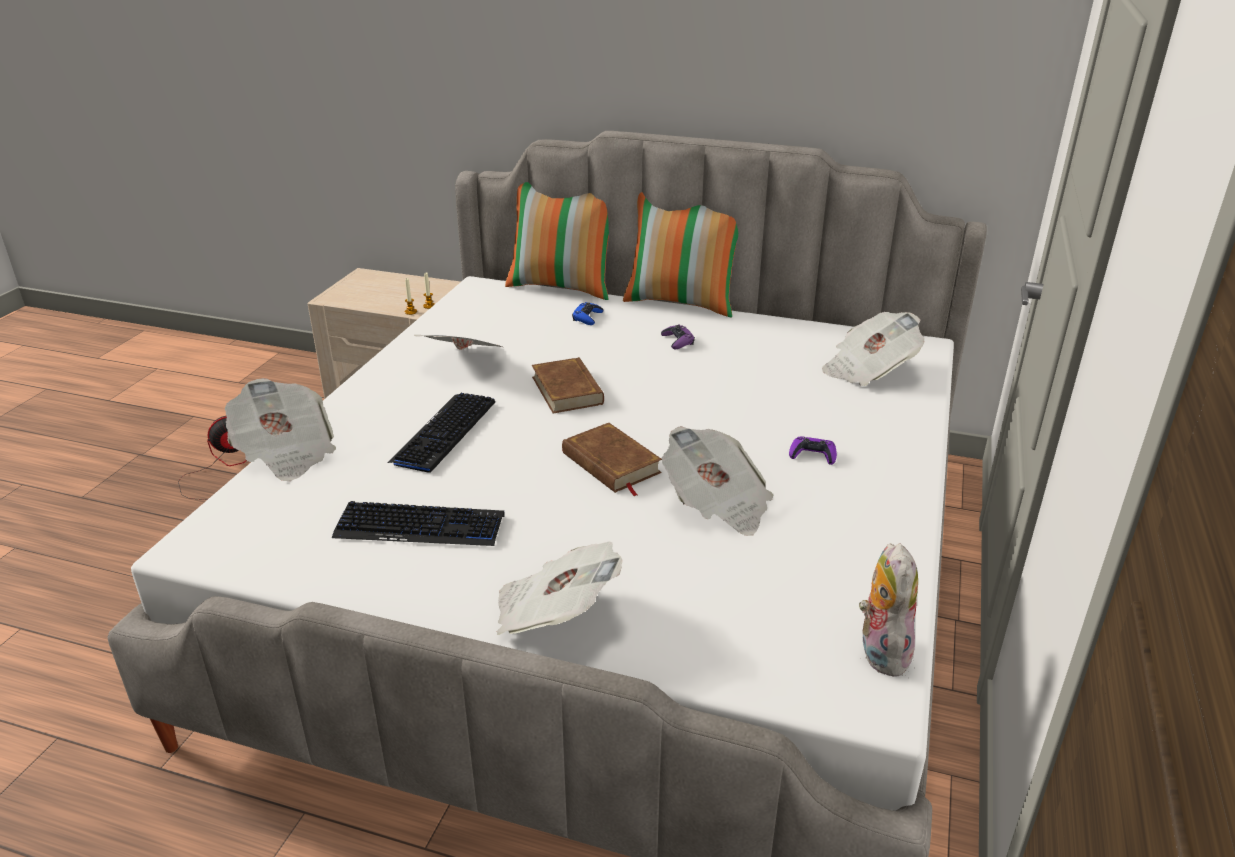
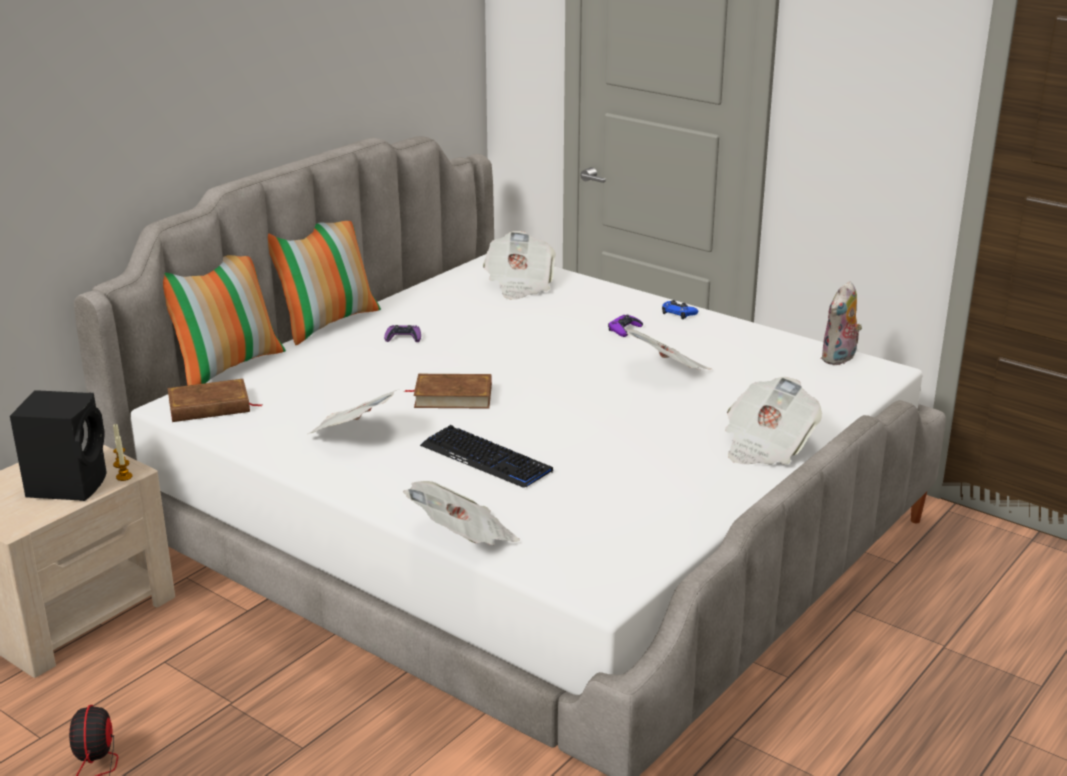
camera: 70 degrees left, 5 degrees down
keyboard [332,501,505,546] -> none
brown book [562,423,662,497] -> brown book moved to [167,379,263,422]
blue game controller [572,302,604,325] -> blue game controller moved to [662,300,698,319]
plush toy [859,543,918,677] -> plush toy turned 75 degrees counterclockwise [820,281,862,365]
none -> black speaker [10,390,107,501]

